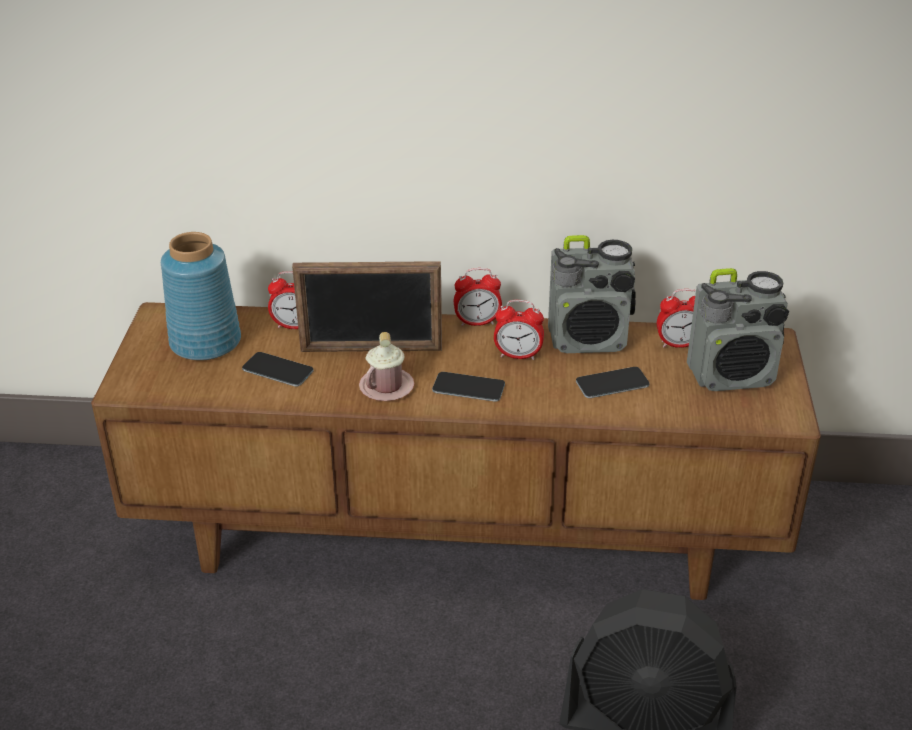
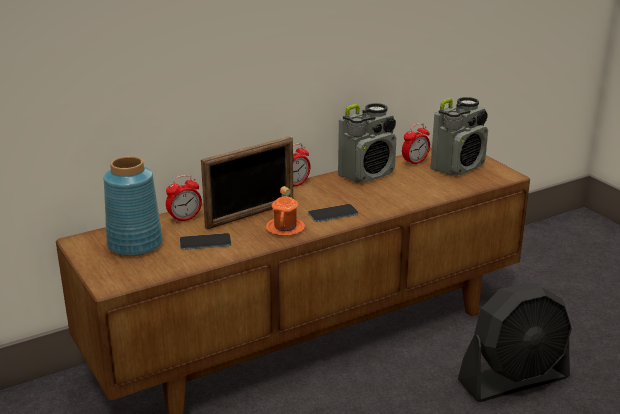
camera: 35 degrees left, 10 degrees down
pink mug [359,332,414,401] -> orange mug [266,186,305,236]
alarm clock [494,300,544,360] -> none
phone [576,367,649,398] -> none

